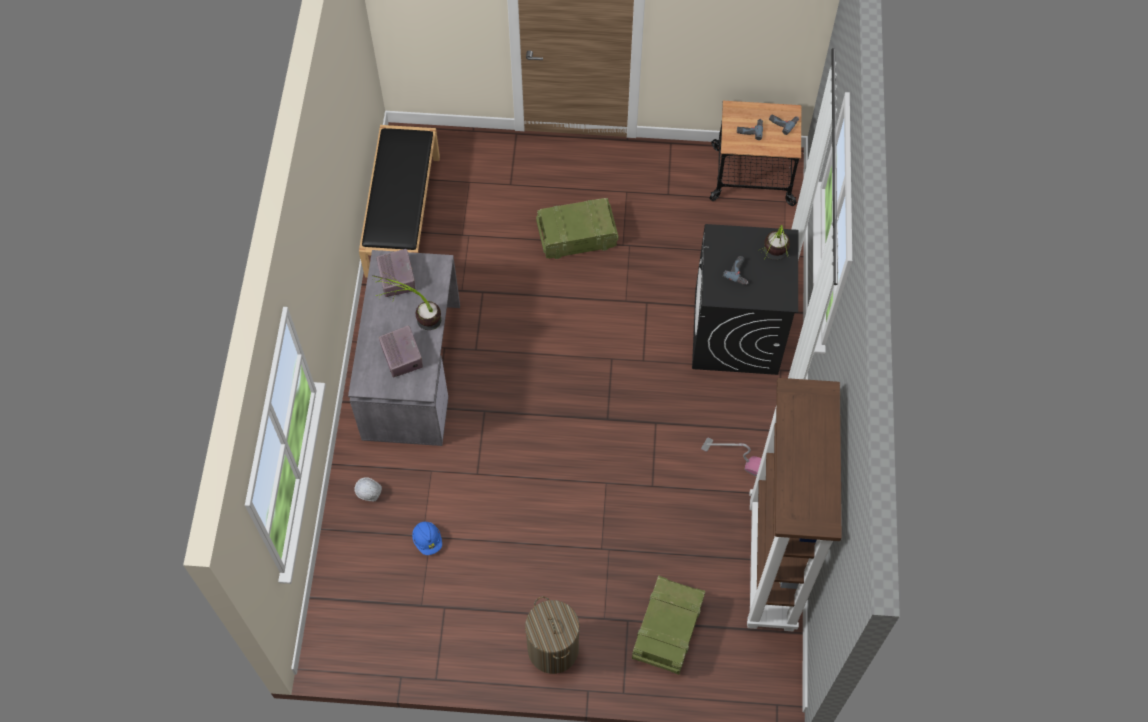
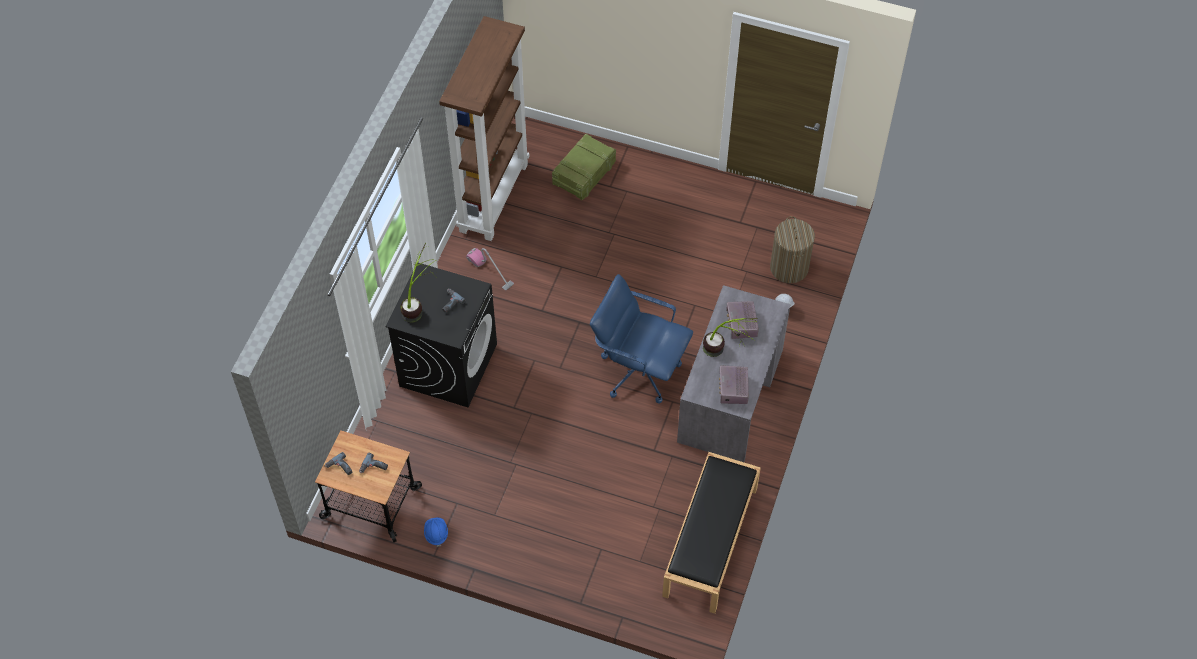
camera: 165 degrees left, 5 degrees down
blue hard hat [412,521,442,555] -> blue hard hat moved to [424,518,448,547]
laundry basket [525,597,579,674] -> laundry basket moved to [770,216,815,283]
crate [536,198,618,259] -> none
none -> blue office chair [590,274,693,403]

